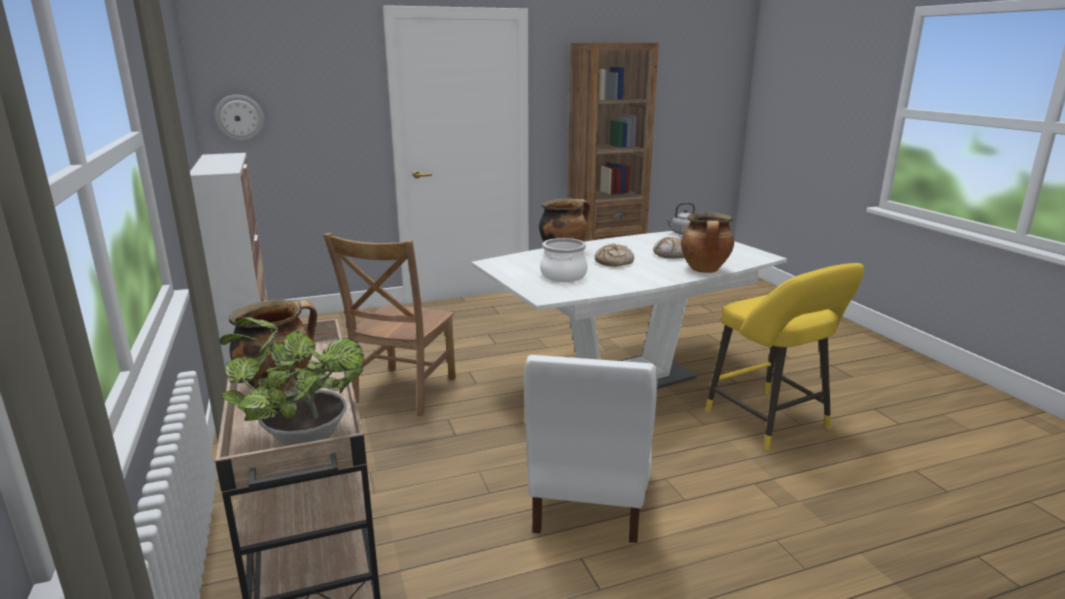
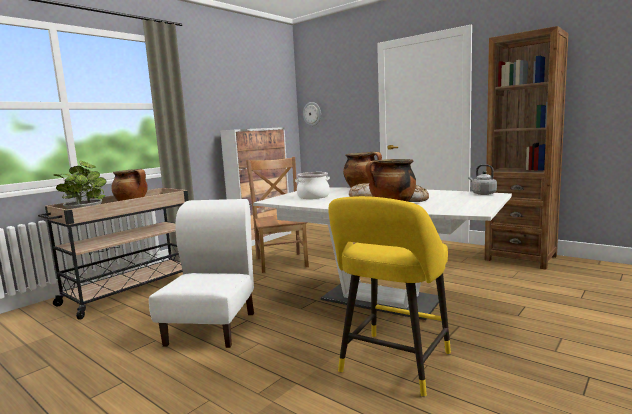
camera: 60 degrees right, 10 degrees down
brown chair [323,233,456,416] -> brown chair turned 90 degrees clockwise [246,157,309,273]
white chair [524,355,658,543] -> white chair turned 120 degrees clockwise [149,199,254,348]

